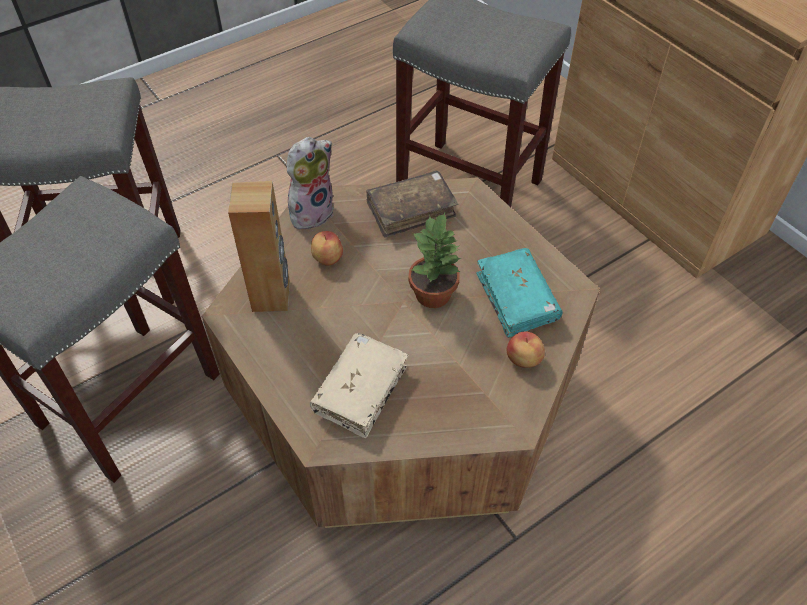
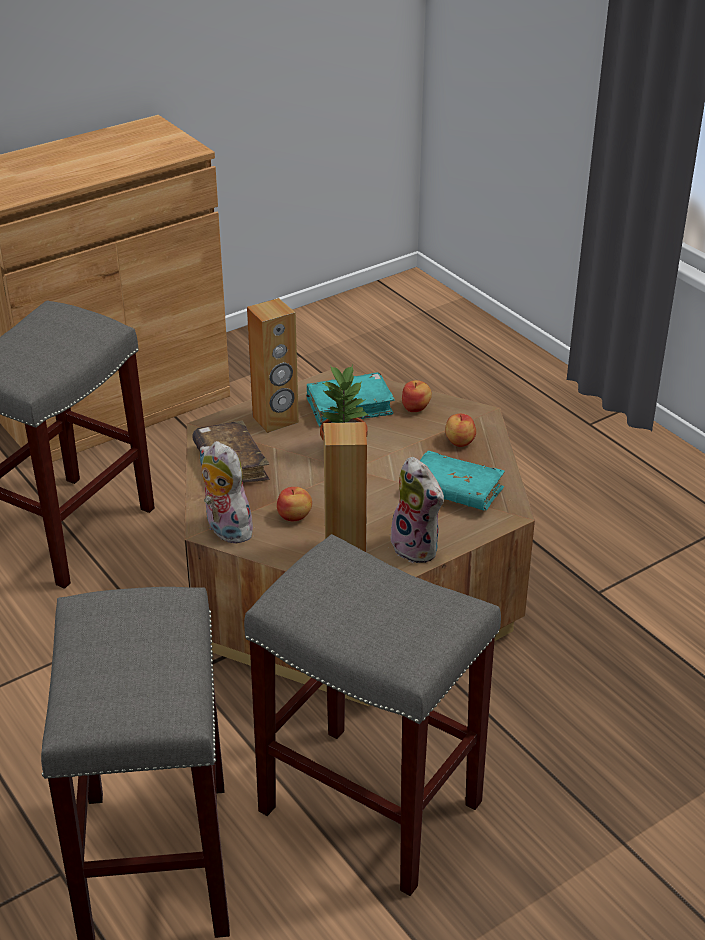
camera: 90 degrees left, 15 degrees down
beige book [310,333,408,438] -> turquoise book [420,451,505,510]
none -> brown speaker [247,298,299,433]
none -> plush toy [390,457,444,563]
none -> apple [445,414,476,447]

